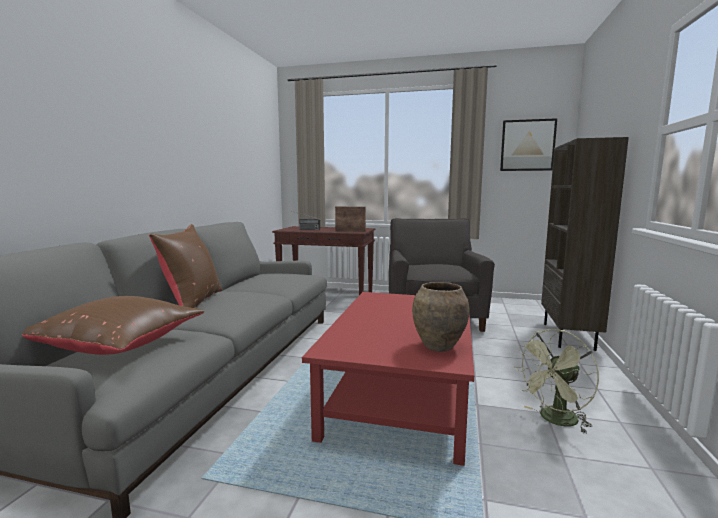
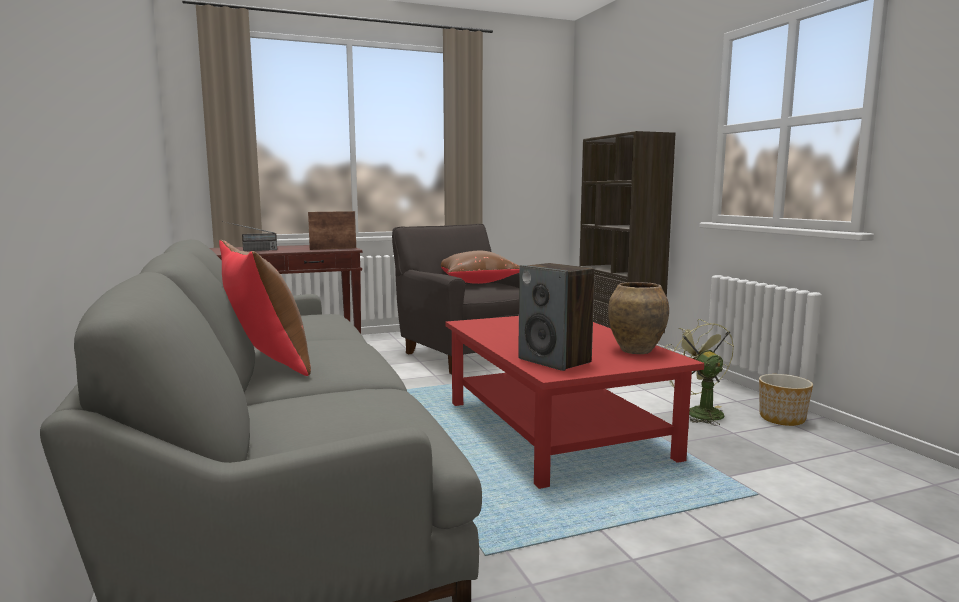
camera: 35 degrees left, 0 degrees up
brown pillow [22,296,204,355] -> brown pillow moved to [441,251,520,284]
picture [500,118,557,171] -> none
green fan [515,329,599,434] -> green fan turned 135 degrees clockwise [665,319,734,426]
none -> speaker [518,263,595,371]
none -> planter [759,374,813,426]

